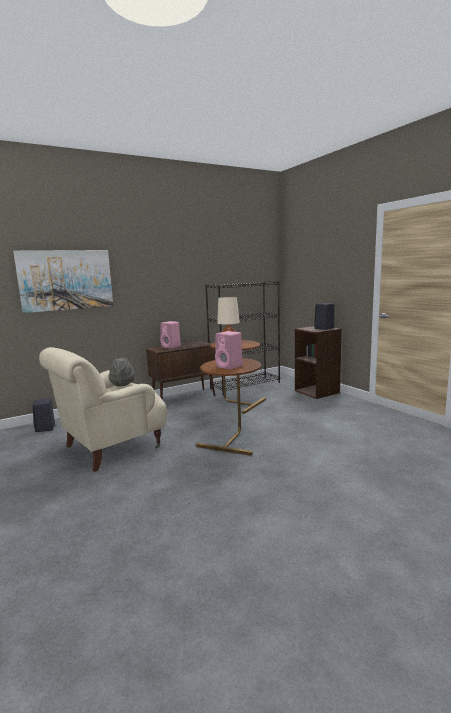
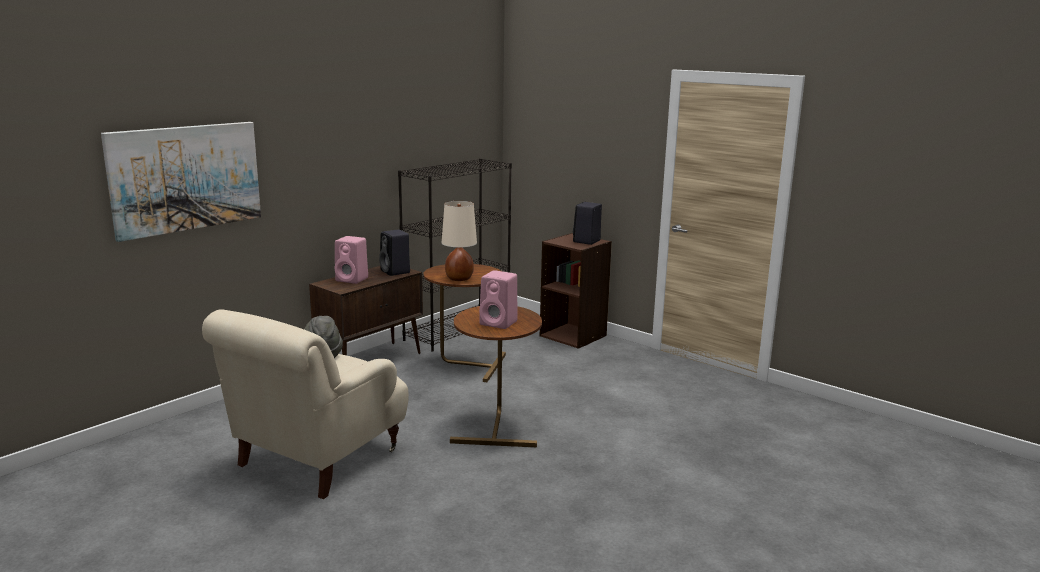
camera: 20 degrees left, 5 degrees up
black speaker [33,398,55,432] -> black speaker moved to [379,230,410,276]

